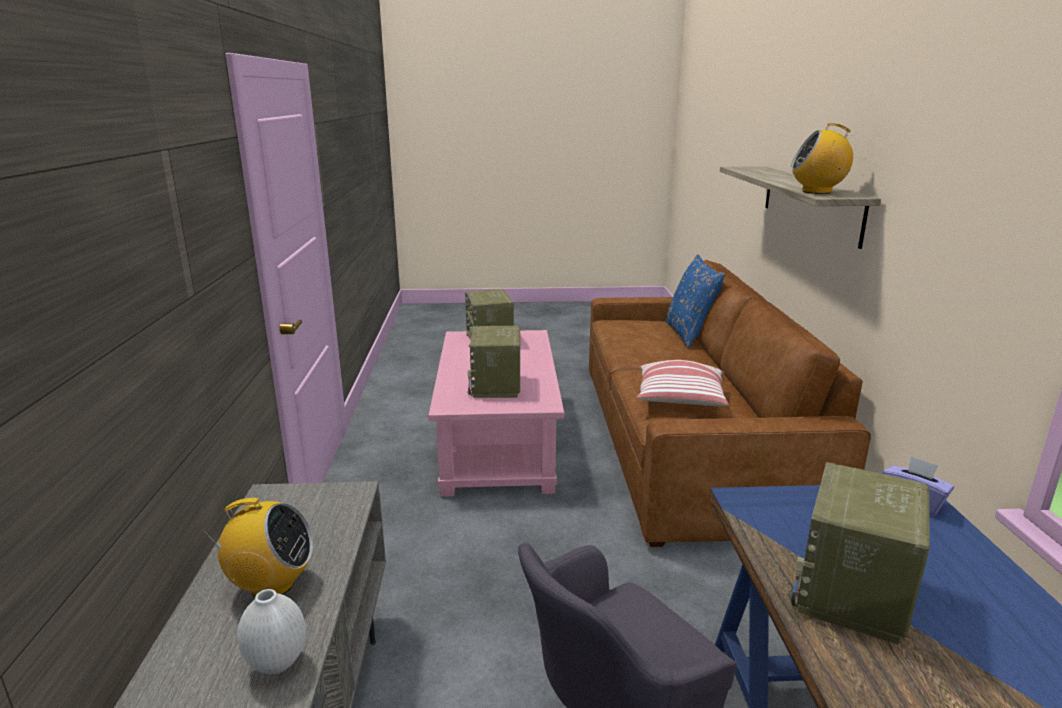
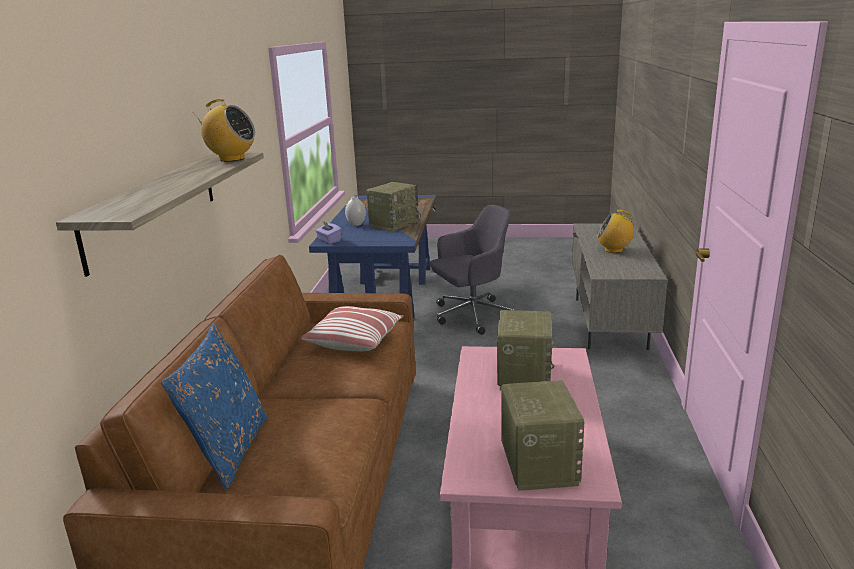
camera: 170 degrees left, 0 degrees up
white vase [237,589,306,674] -> white vase moved to [345,196,366,226]

